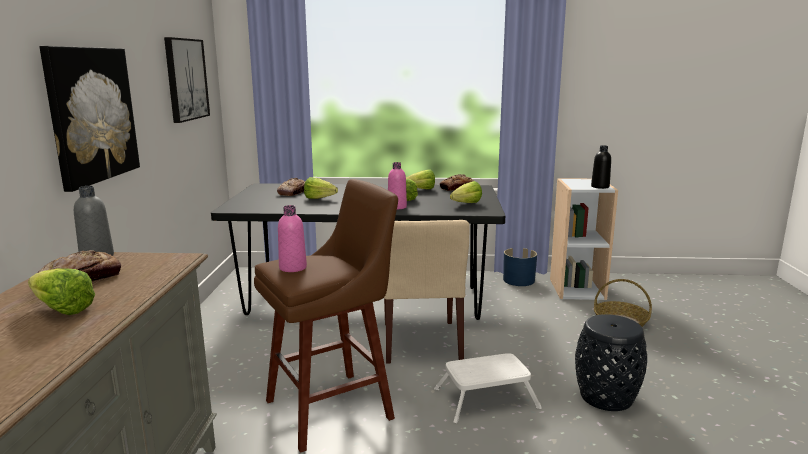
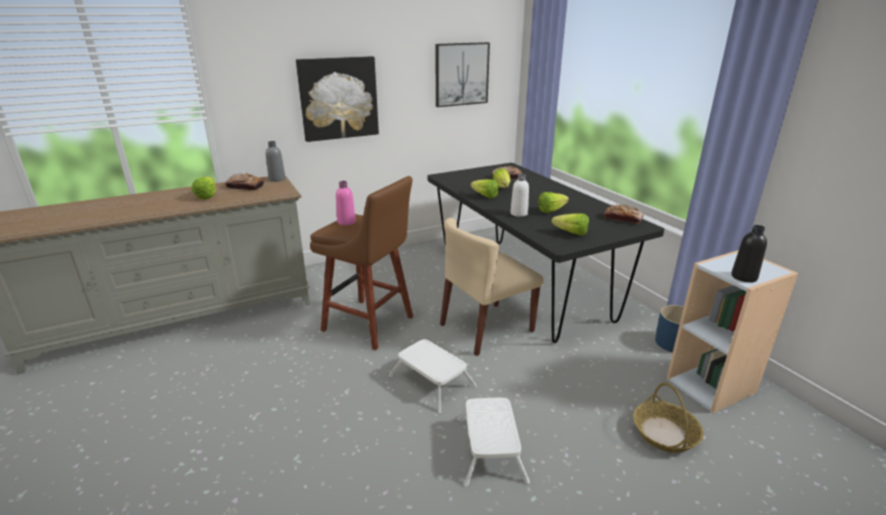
camera: 60 degrees right, 10 degrees up
pink bottle [388,162,407,209] -> white bottle [510,174,529,217]
lettuce [406,169,435,189] -> lettuce moved to [471,179,499,199]
black stool [575,314,647,411] -> white step ladder [457,398,530,487]

